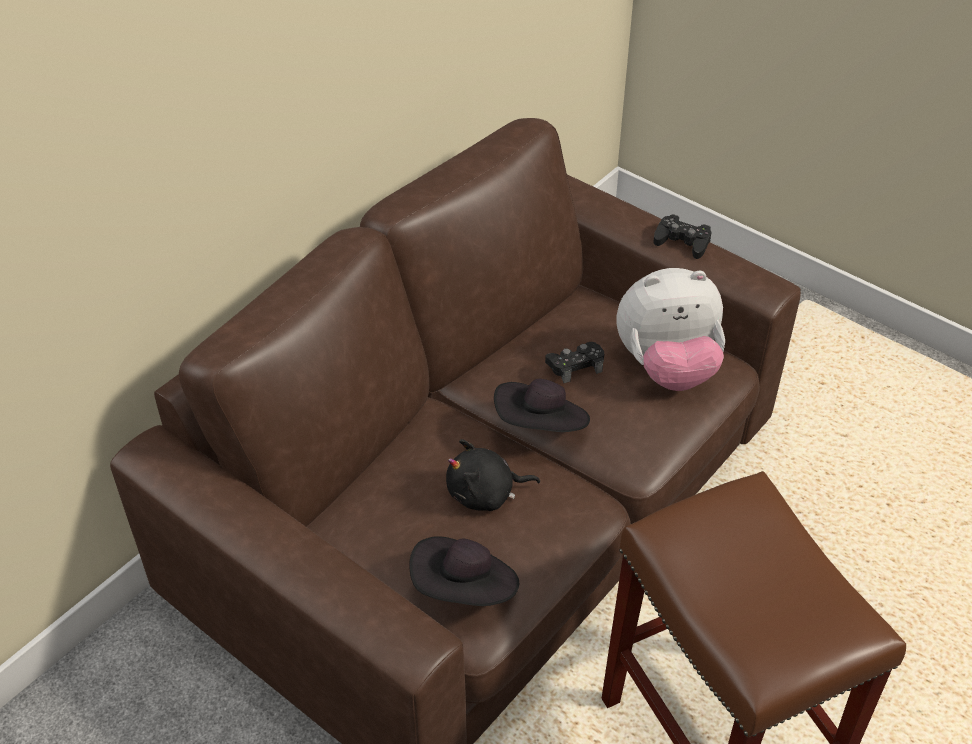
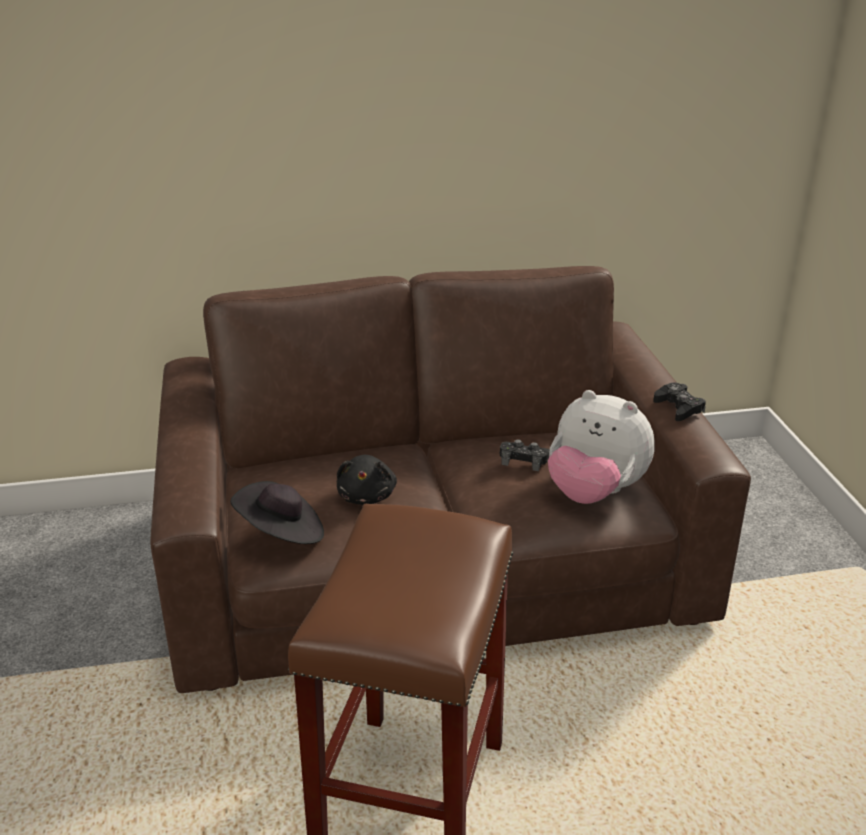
camera: 40 degrees right, 15 degrees down
black plush toy [446,439,540,511] -> black plush toy turned 120 degrees counterclockwise [337,455,397,505]
black hat [494,379,590,432] -> none

